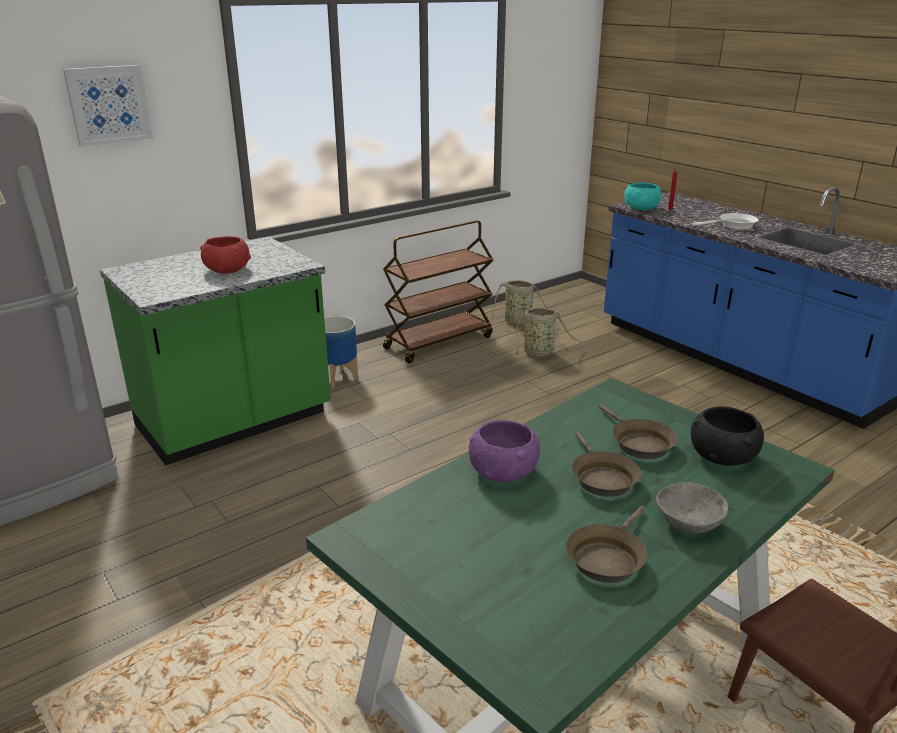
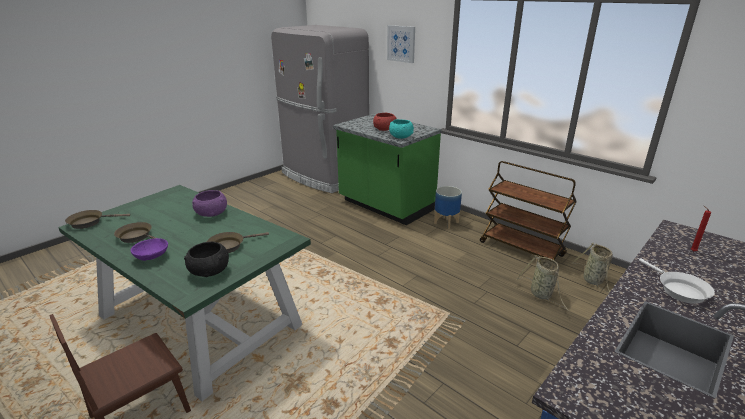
camera: 80 degrees right, 0 degrees up
brown frying pan [572,432,641,497] -> brown frying pan moved to [65,210,130,229]
turquoise bowl [624,183,661,210] -> turquoise bowl moved to [389,119,414,139]
grey bowl [656,482,728,533] -> purple bowl [130,238,168,261]

